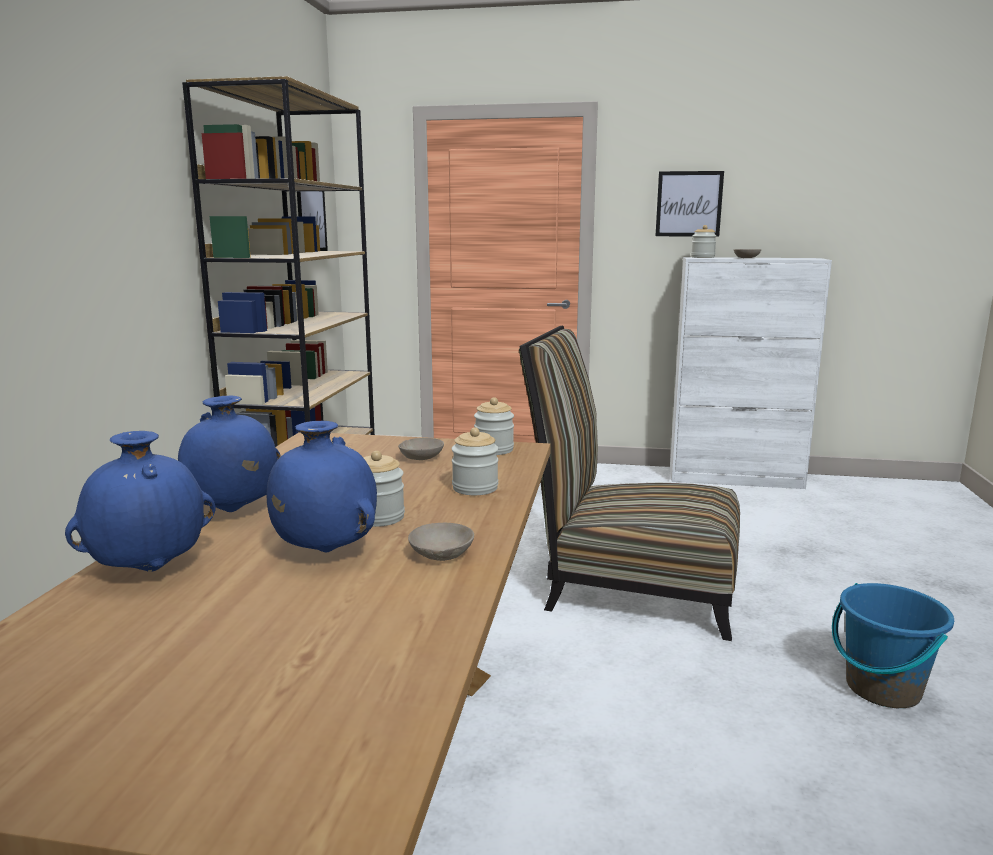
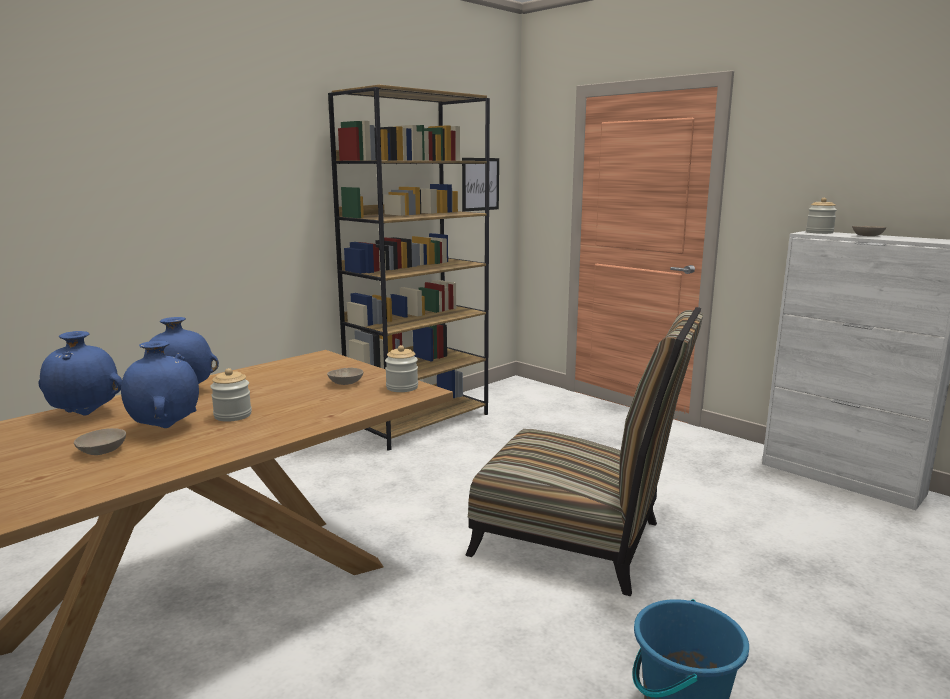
camera: 35 degrees right, 0 degrees up
beige bowl [408,523,474,561] -> beige bowl moved to [74,428,126,455]
jar [451,427,498,495] -> none
chair [519,325,740,641] -> chair turned 150 degrees clockwise [465,307,703,596]
picture [656,171,724,237] -> none

